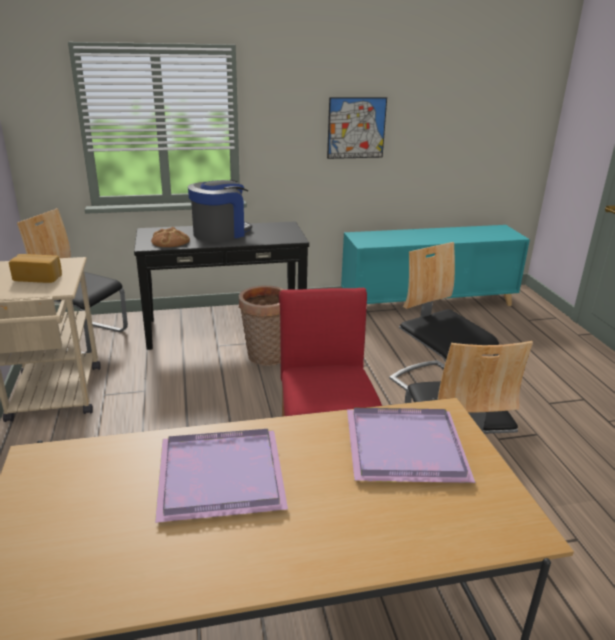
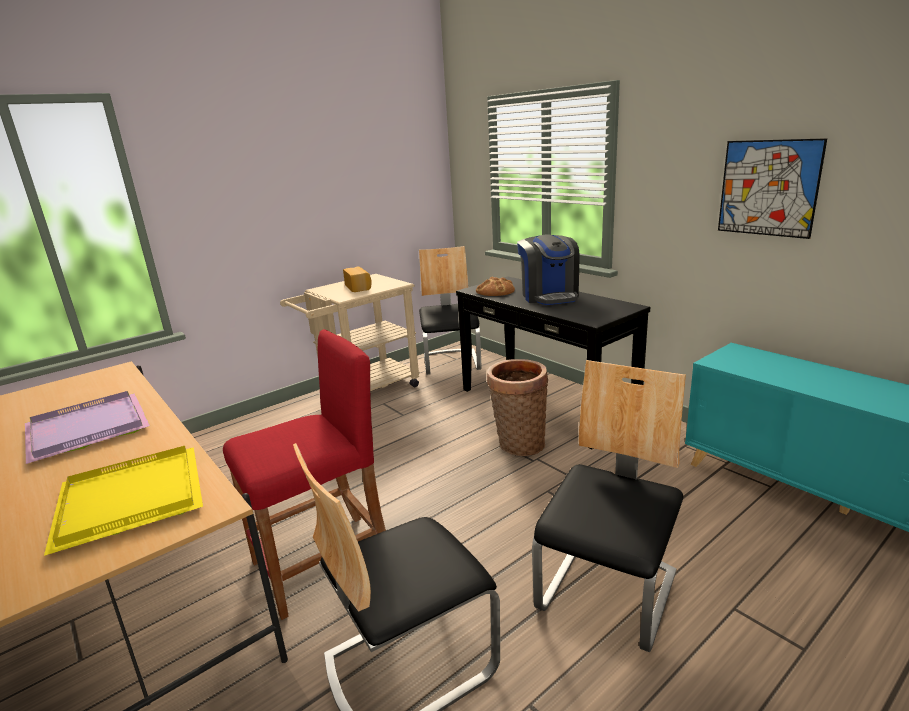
camera: 65 degrees right, 5 degrees down
coffee machine [188,180,252,242] -> coffee machine turned 60 degrees clockwise [517,234,580,305]
purple tray [347,408,476,483] -> yellow tray [44,446,203,556]

